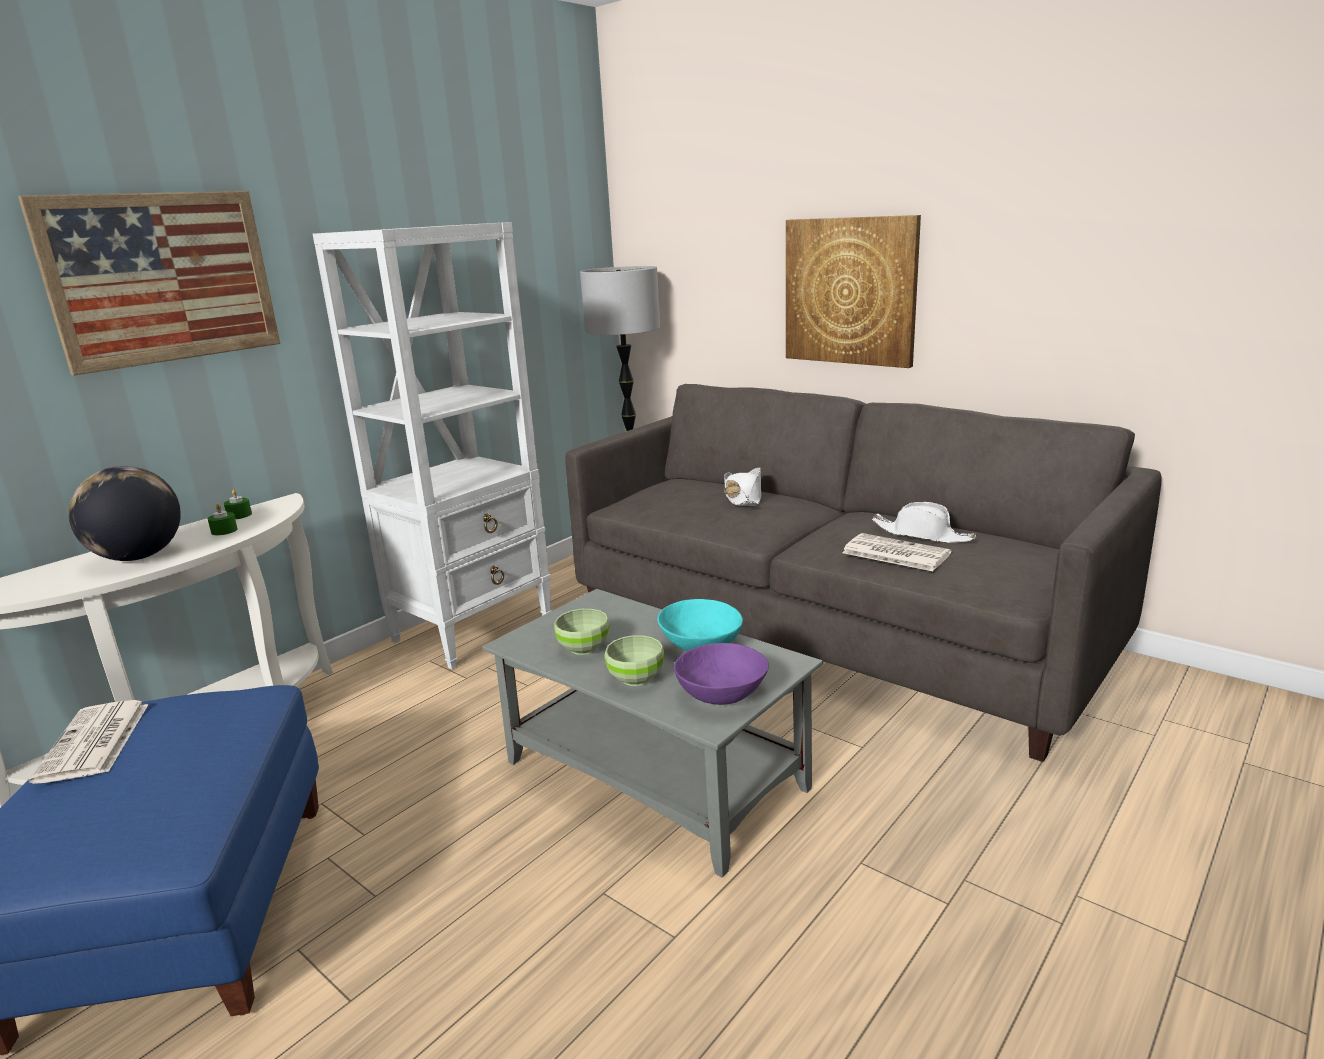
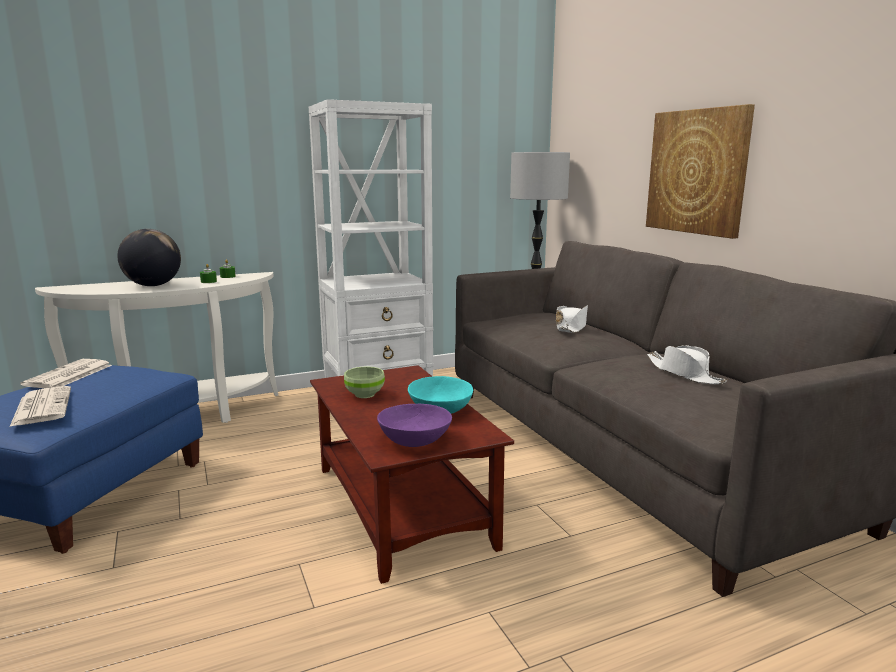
camera: 25 degrees right, 5 degrees down
picture [18,191,280,376] -> none
grey coffee table [482,589,823,878] -> brown coffee table [310,365,514,584]
green bowl [605,635,664,686] -> none
newspaper [842,533,951,571] -> newspaper moved to [10,386,71,426]

